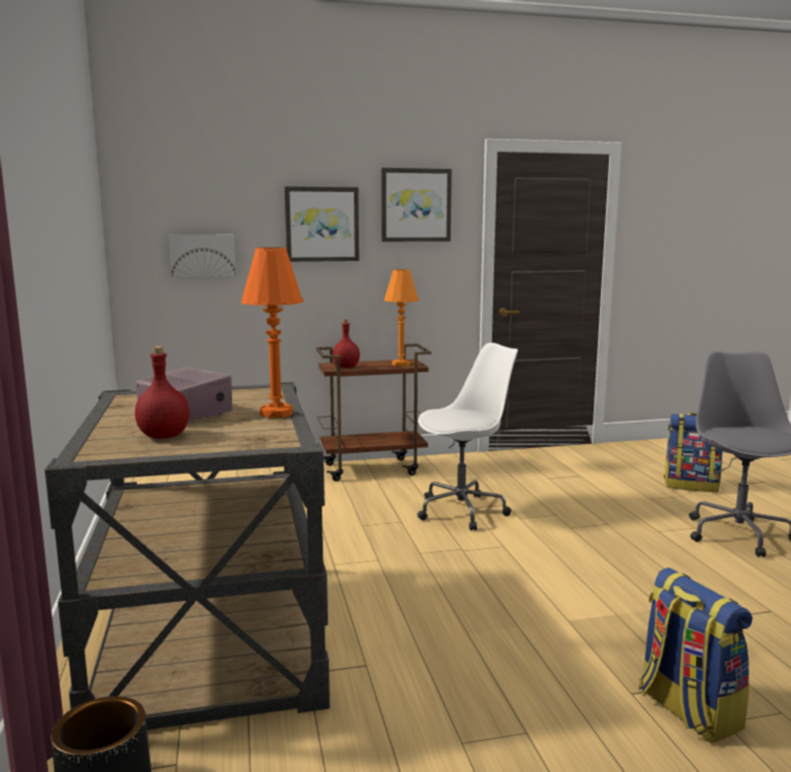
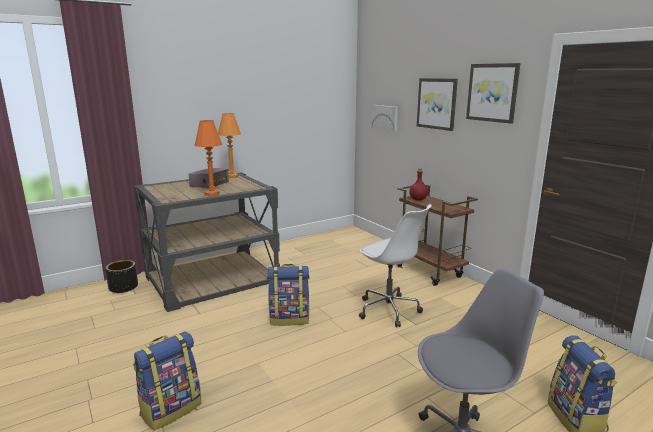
camera: 70 degrees right, 5 degrees up
red bottle [135,346,190,439] -> none
orange table lamp [384,270,419,367] -> orange table lamp moved to [218,113,241,178]
none -> backpack [267,264,309,326]

